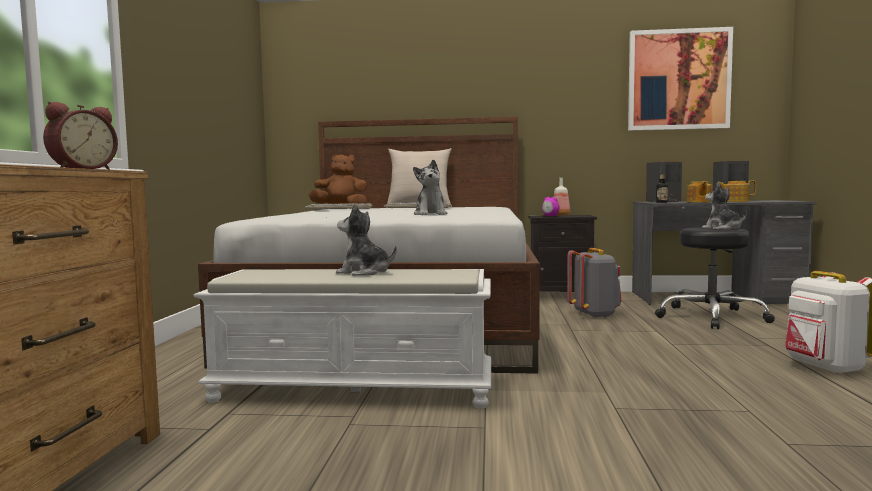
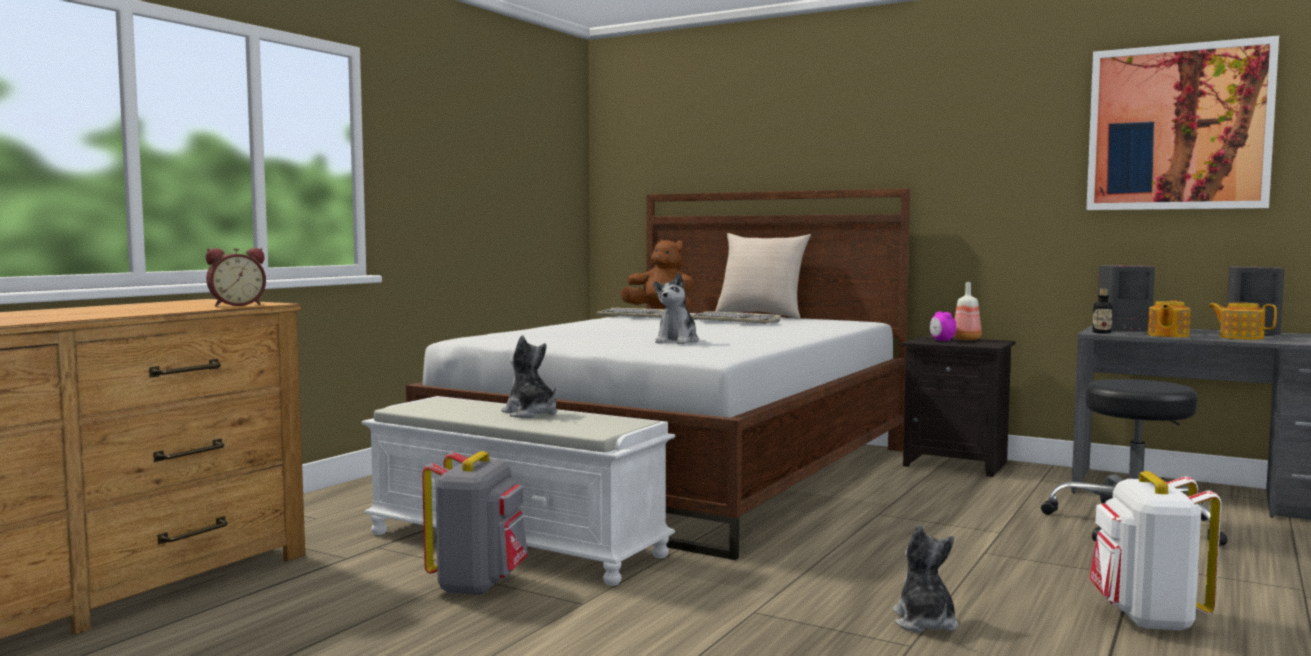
camera: 25 degrees right, 0 degrees up
grey backpack [567,248,622,318] -> grey backpack moved to [422,451,528,596]
plush toy [702,182,747,230] -> plush toy moved to [893,525,958,633]

